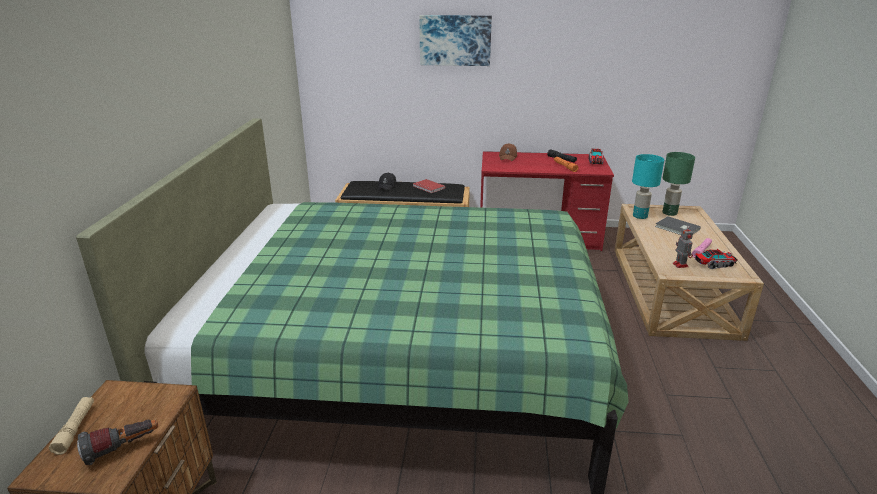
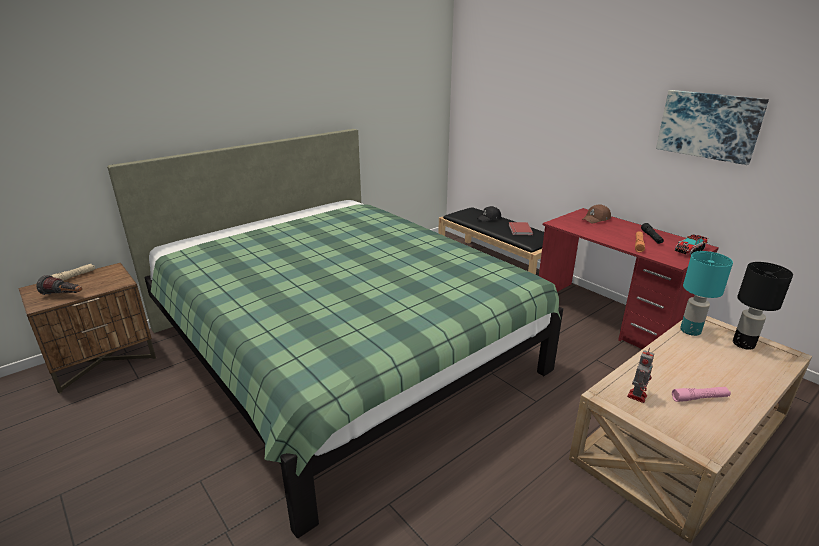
camera: 45 degrees right, 0 degrees up
picture [419,15,492,66] -> picture moved to [656,90,769,165]
grey book [655,216,701,235] -> none
green table lamp [663,152,695,216] -> black table lamp [733,262,793,350]
toy truck [695,249,738,269] -> none

